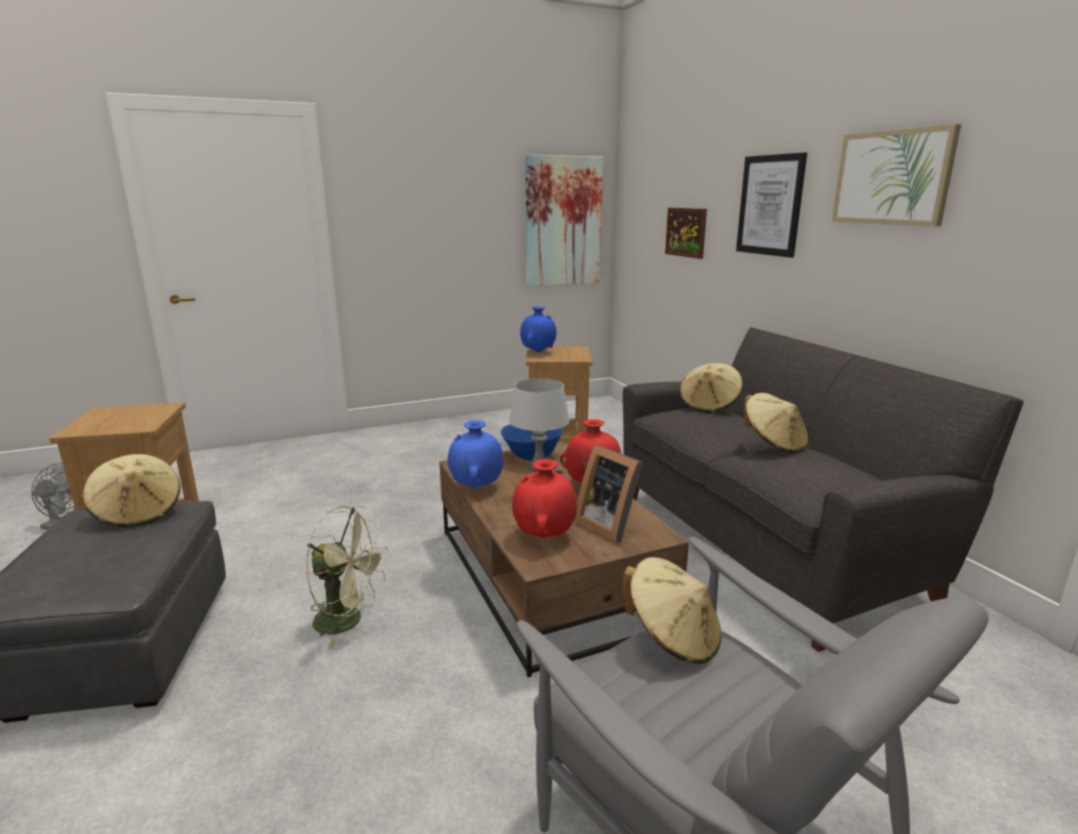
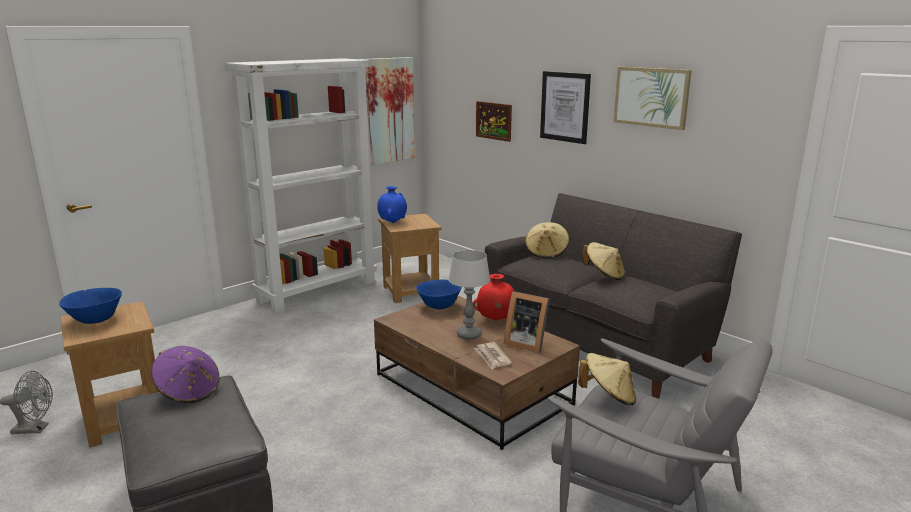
camera: 20 degrees left, 0 degrees up
beige hat [82,454,180,527] -> purple hat [151,346,219,403]
green fan [306,506,388,649] -> none
blue vase [448,420,504,489] -> none
red vase [512,459,577,538] -> newspaper [474,342,512,369]
none -> blue bowl [59,288,122,324]
none -> white bookcase [225,58,377,313]

